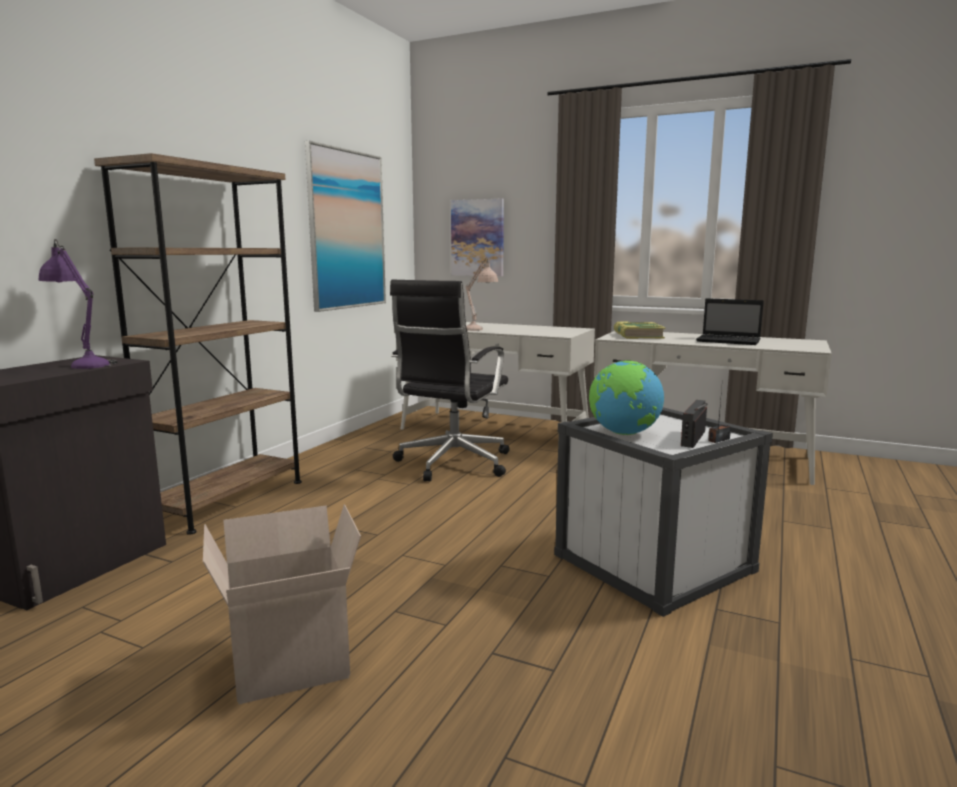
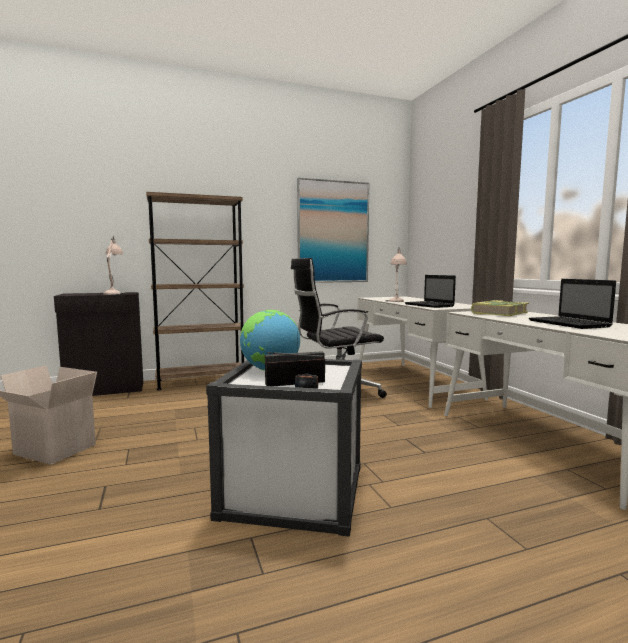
camera: 45 degrees right, 5 degrees down
purple table lamp [39,239,117,369] -> beige table lamp [103,236,125,295]
picture [451,198,504,276] -> none
none -> laptop [405,275,456,308]

